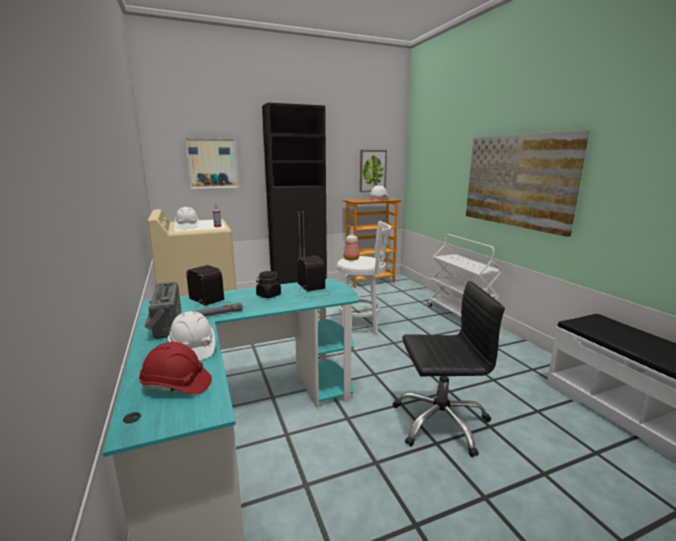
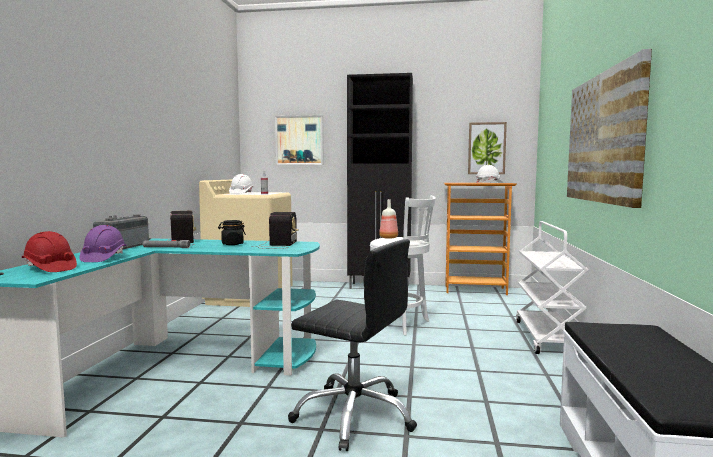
camera: 30 degrees right, 10 degrees down
white hard hat [168,311,215,361] -> purple hard hat [80,225,126,262]

